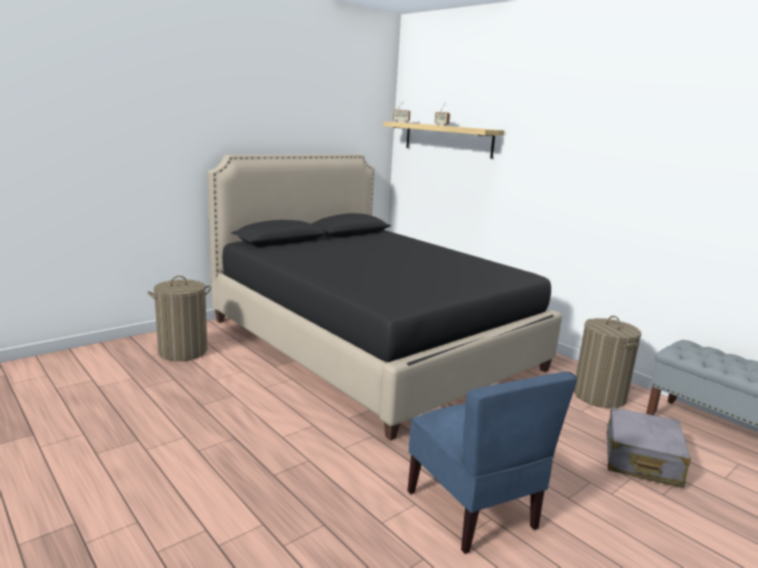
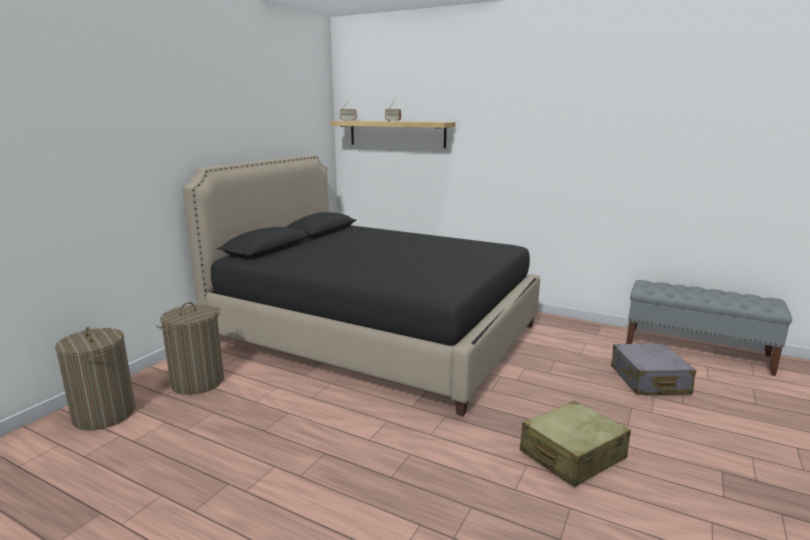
camera: 20 degrees left, 0 degrees up
blue chair [407,372,577,554] -> beige suitcase [520,401,631,487]
laundry basket [574,316,641,409] -> laundry basket moved to [55,326,136,430]

